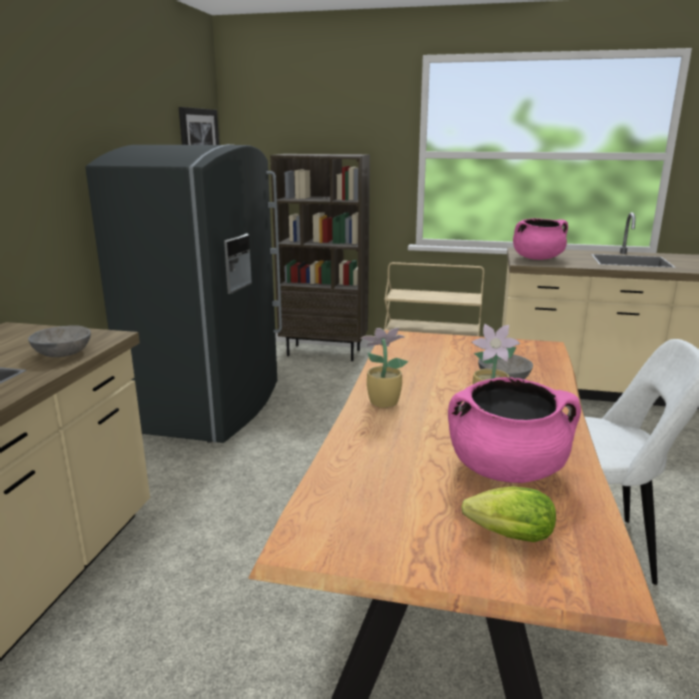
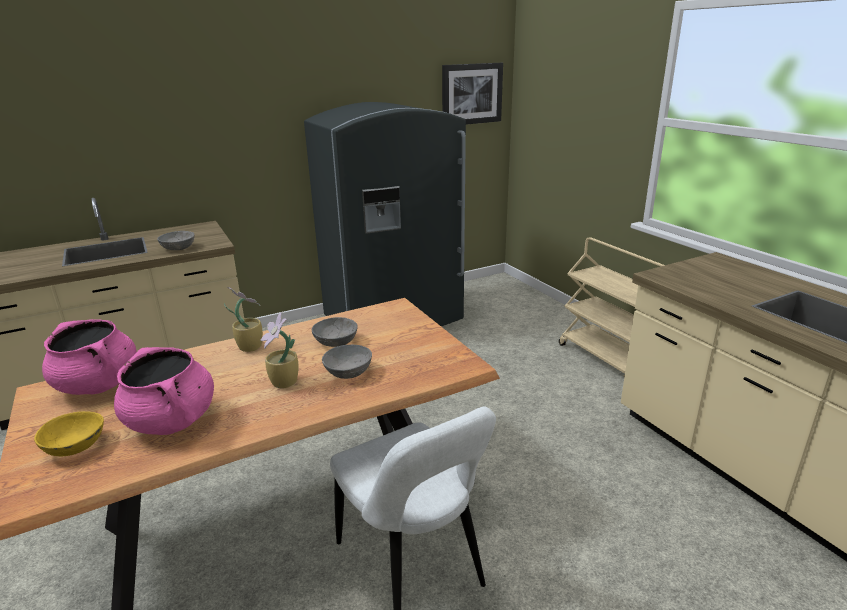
camera: 50 degrees right, 5 degrees up
brown bookcase [270,154,370,361] -> none
lettuce [461,486,556,542] -> yellow bowl [34,411,104,456]
pink cooking pot [513,218,568,260] -> pink cooking pot moved to [42,319,137,395]
none -> grey bowl [312,317,358,347]

